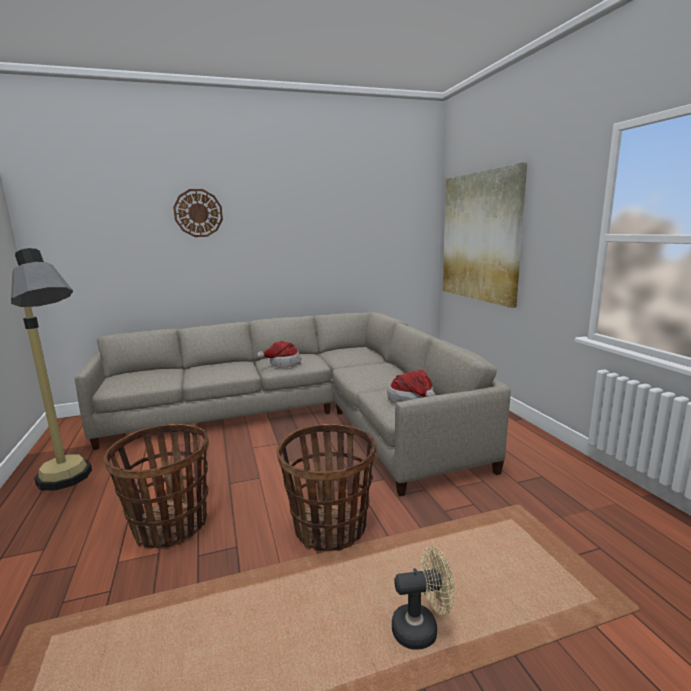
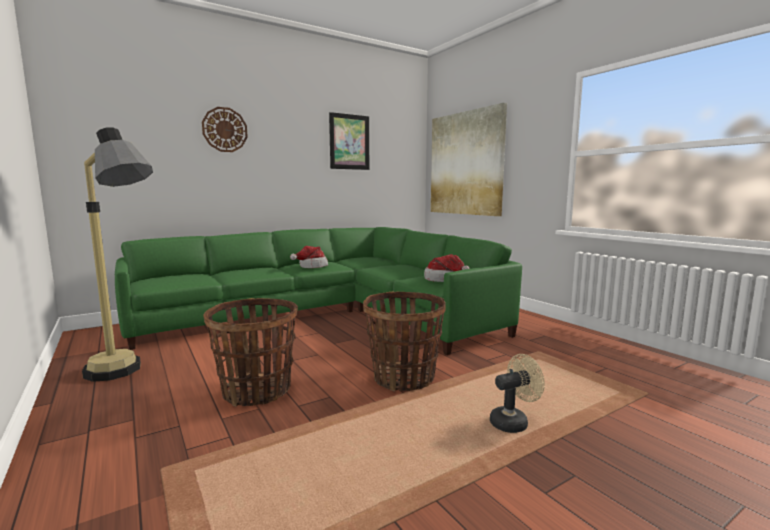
camera: 15 degrees left, 5 degrees down
grey sofa [75,312,511,496] -> green sofa [115,227,522,355]
none -> picture [329,112,369,170]

